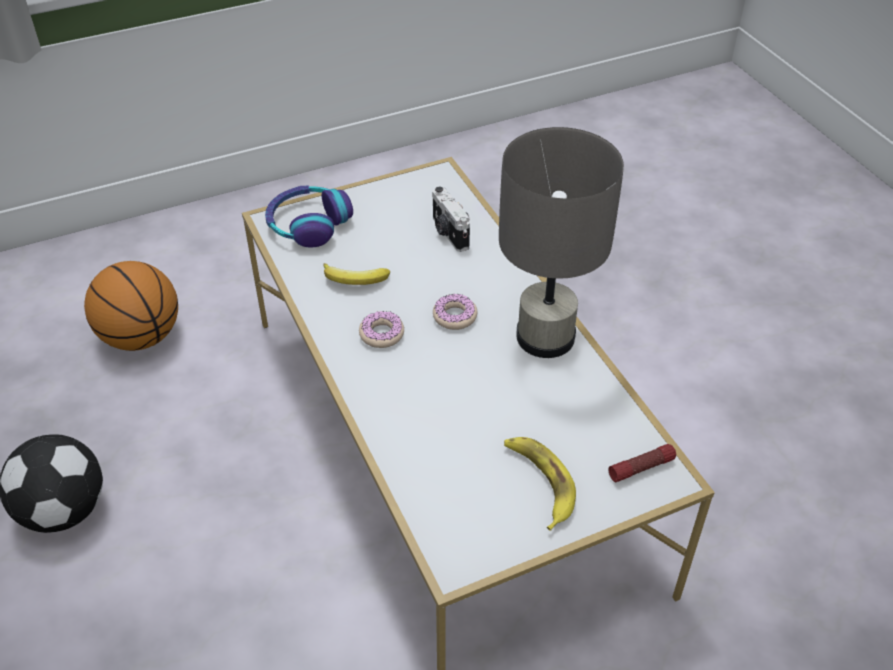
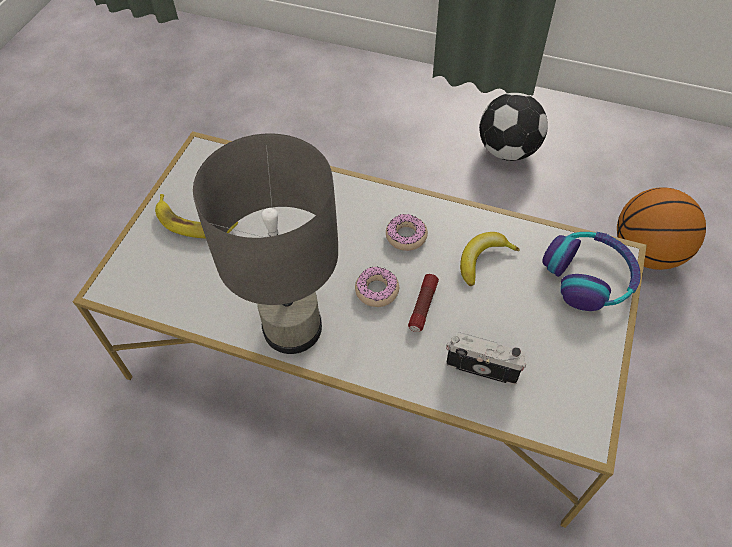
camera: 135 degrees right, 10 degrees up
flashlight [608,444,676,482] -> flashlight moved to [408,274,439,332]

